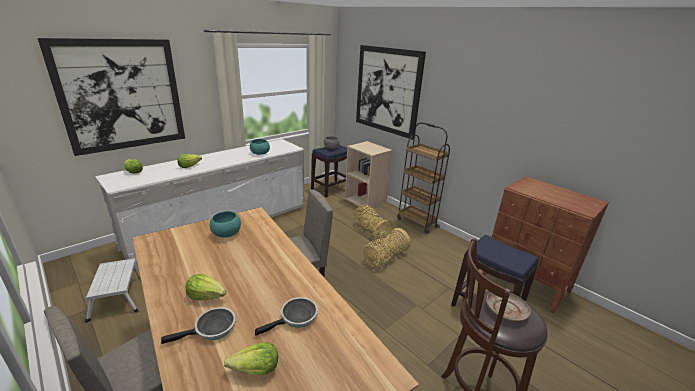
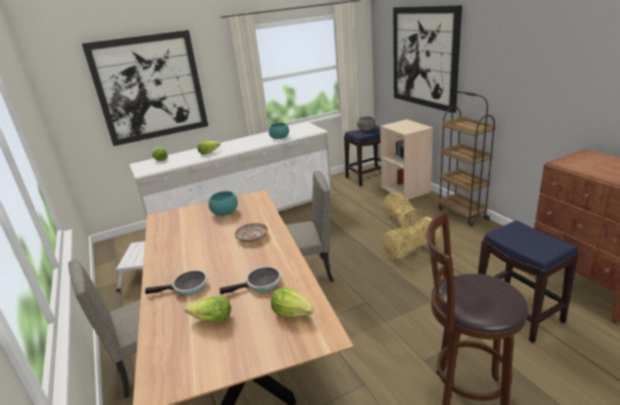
camera: 20 degrees right, 0 degrees up
lettuce [185,274,226,300] -> lettuce moved to [271,287,314,317]
beige plate [486,293,531,322] -> beige plate moved to [235,223,268,242]

